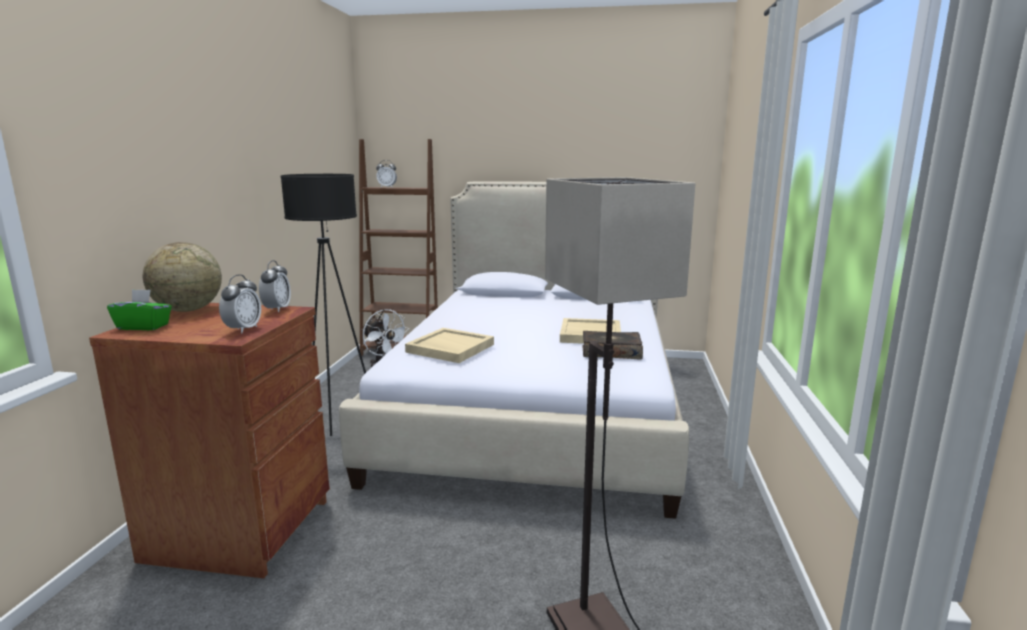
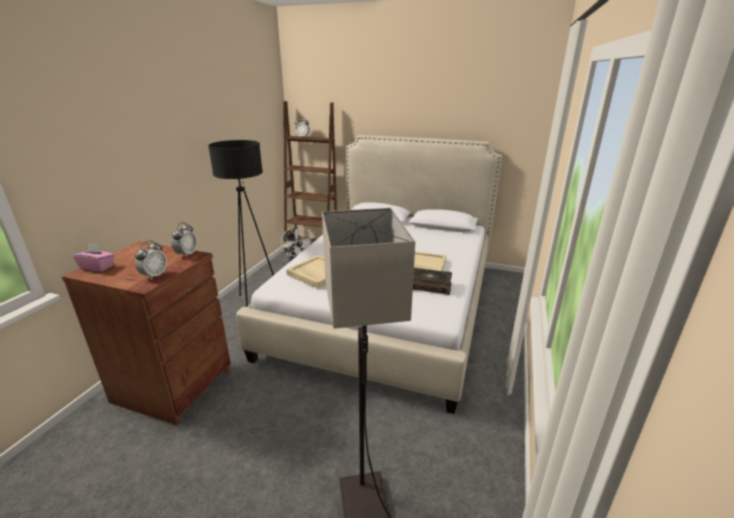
camera: 10 degrees right, 10 degrees up
green tissue box [107,289,172,330] -> pink tissue box [73,244,114,272]
globe [143,242,222,312] -> none

